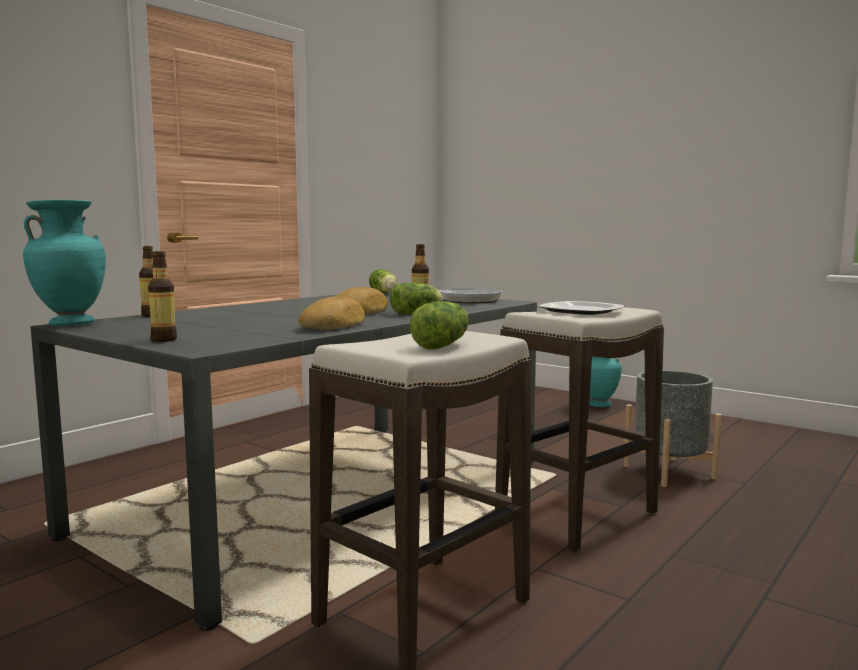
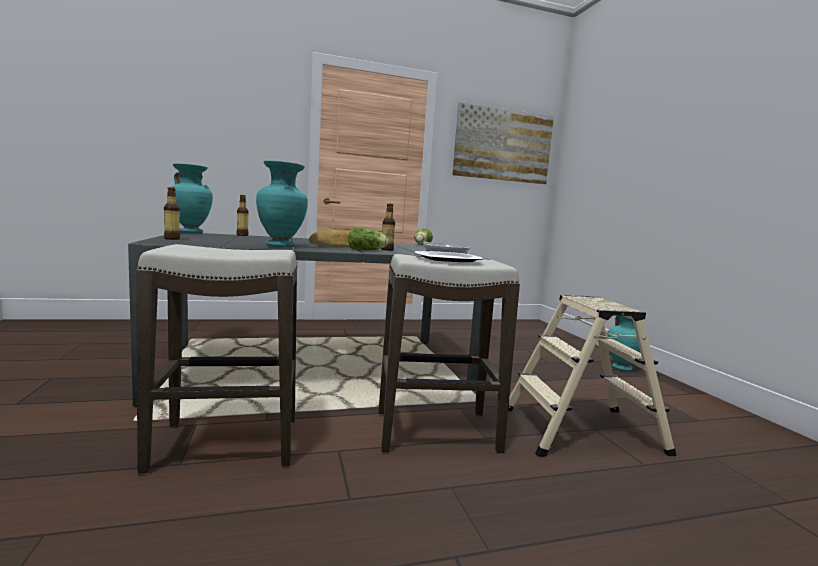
camera: 35 degrees right, 0 degrees up
bread [298,296,365,330] -> turquoise vase [256,161,308,247]
lettuce [410,301,469,350] -> none
grey planter [624,370,722,487] -> beige step ladder [508,295,677,457]
none -> picture [452,102,554,184]

